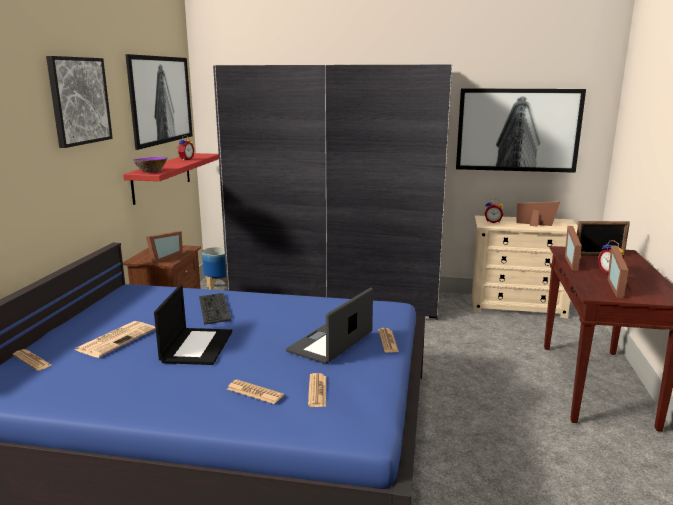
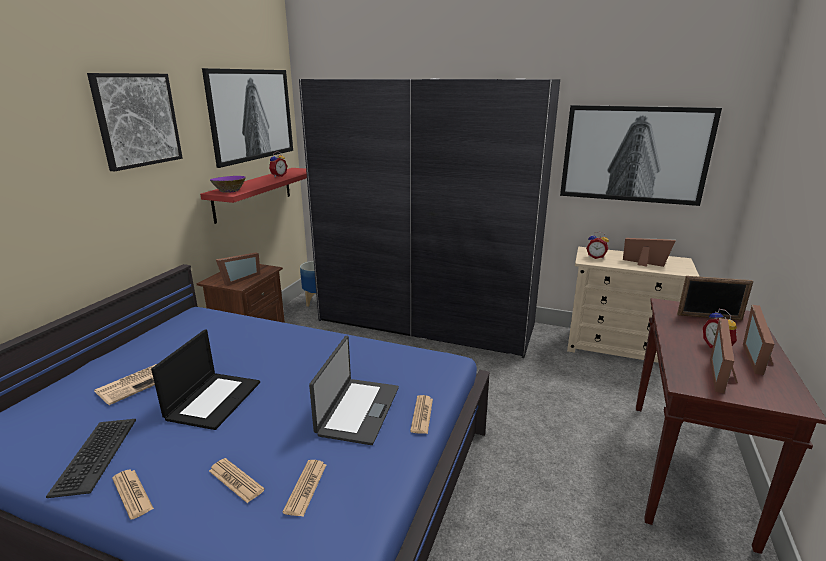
camera: 10 degrees right, 5 degrees up
newspaper [13,349,51,371] -> newspaper moved to [112,470,154,520]
keyboard [199,293,231,325] -> keyboard moved to [46,419,136,498]
laptop [286,288,373,364] -> laptop turned 150 degrees clockwise [309,336,399,445]
picture frame [565,226,585,271] -> picture frame moved to [743,305,774,375]

